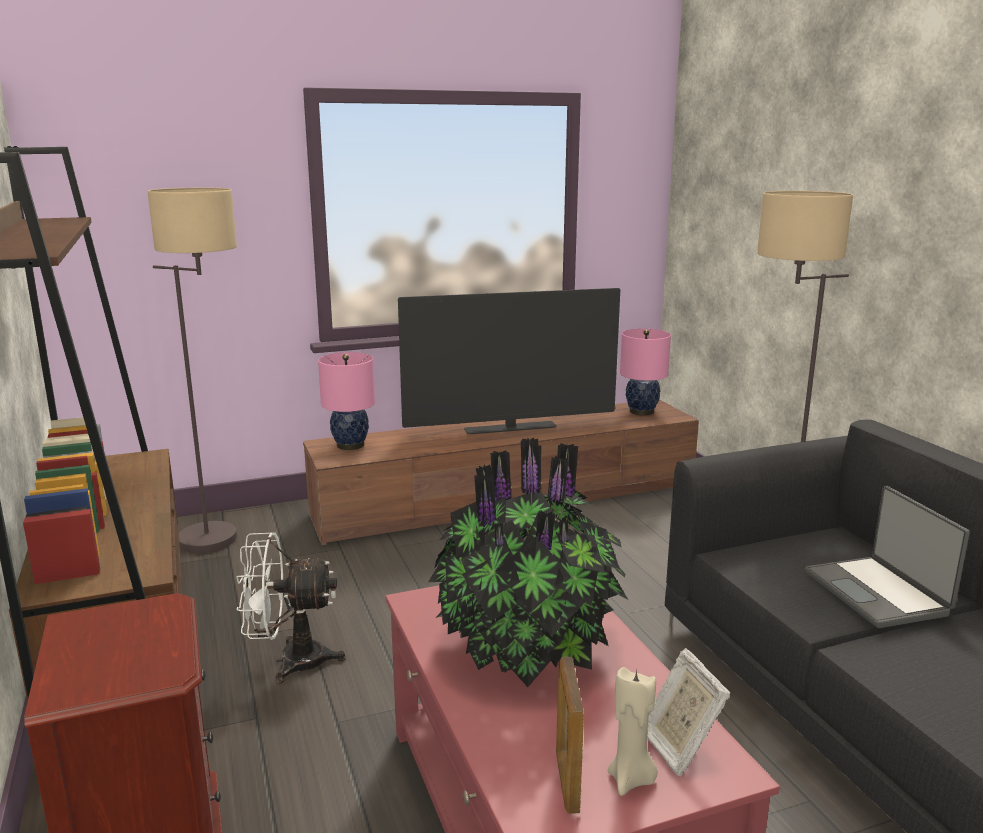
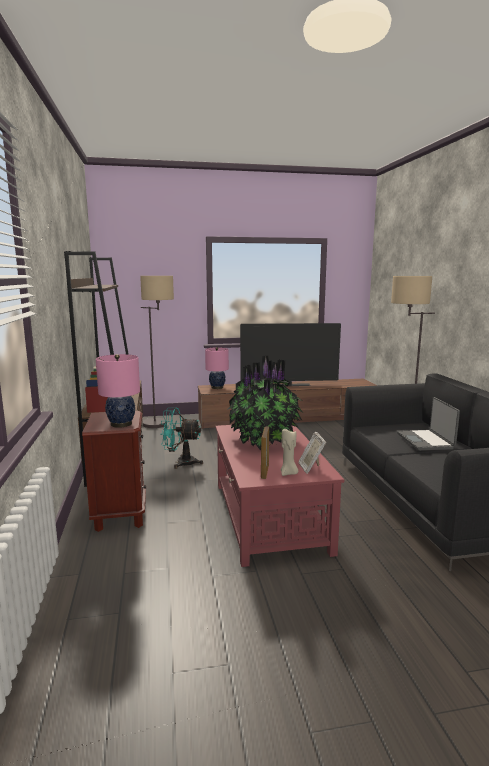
camera: 10 degrees right, 5 degrees down
white fan [236,532,345,684] -> turquoise fan [160,408,203,469]
pink table lamp [620,329,671,415] -> pink table lamp moved to [96,354,140,428]

